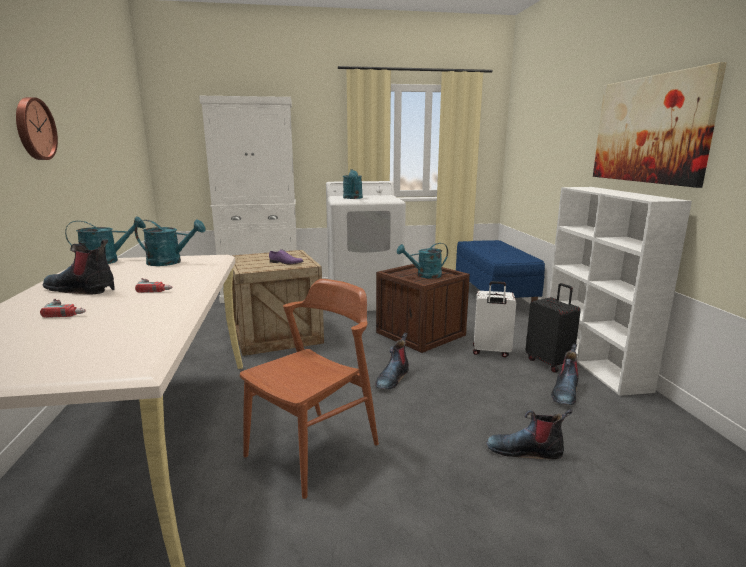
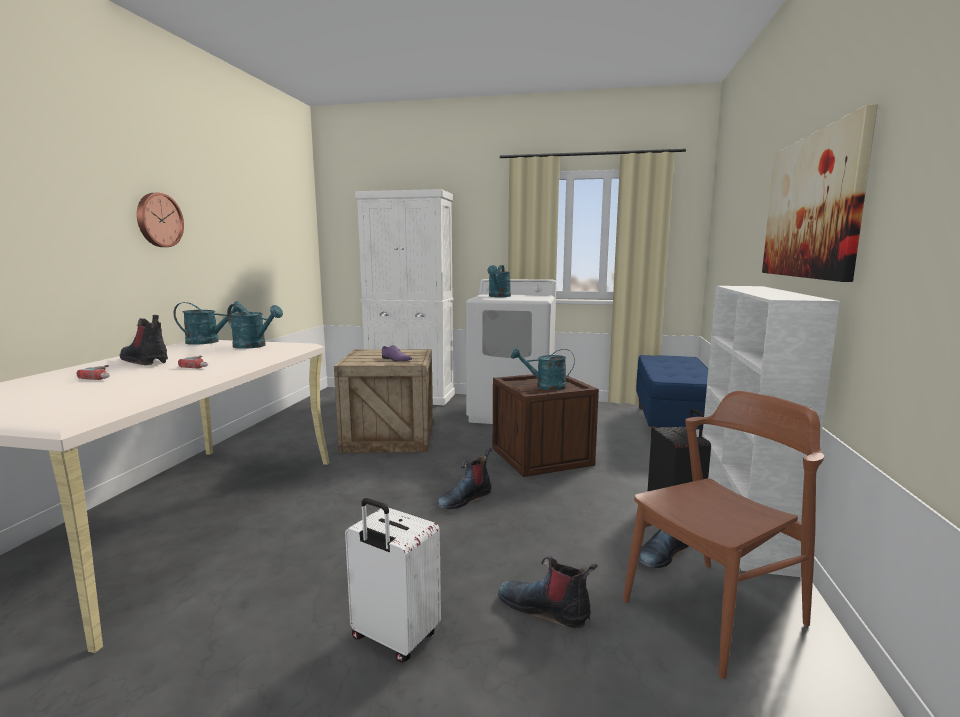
camera: 20 degrees right, 5 degrees down
brown chair [240,279,379,499] -> brown chair moved to [623,391,824,679]
white suitcase [473,281,516,357] -> white suitcase moved to [345,498,441,662]

